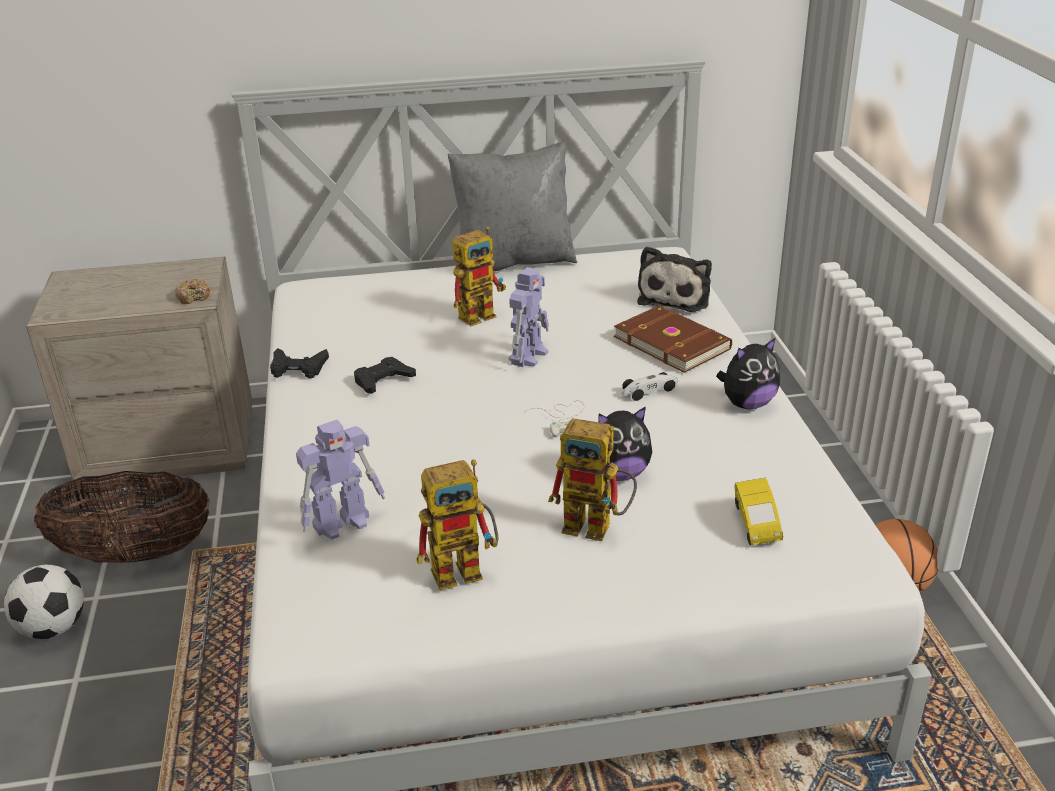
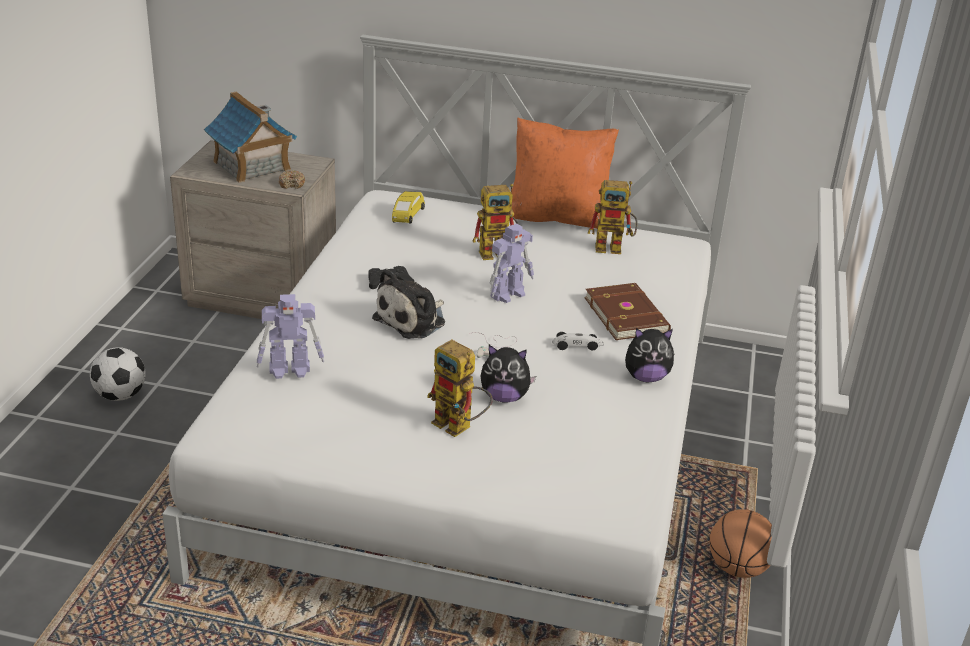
camera: 20 degrees right, 0 degrees up
basket [34,471,210,563] -> none
black game controller [270,348,329,379] -> none
toy robot [417,460,499,590] -> toy robot moved to [588,180,638,254]
grey pillow [448,142,577,271] -> orange pillow [512,118,619,229]
plush toy [637,246,712,312] -> plush toy moved to [372,268,445,339]
yellow toy car [734,478,783,545] -> yellow toy car moved to [392,191,425,224]
none -> toy house [204,92,297,183]

